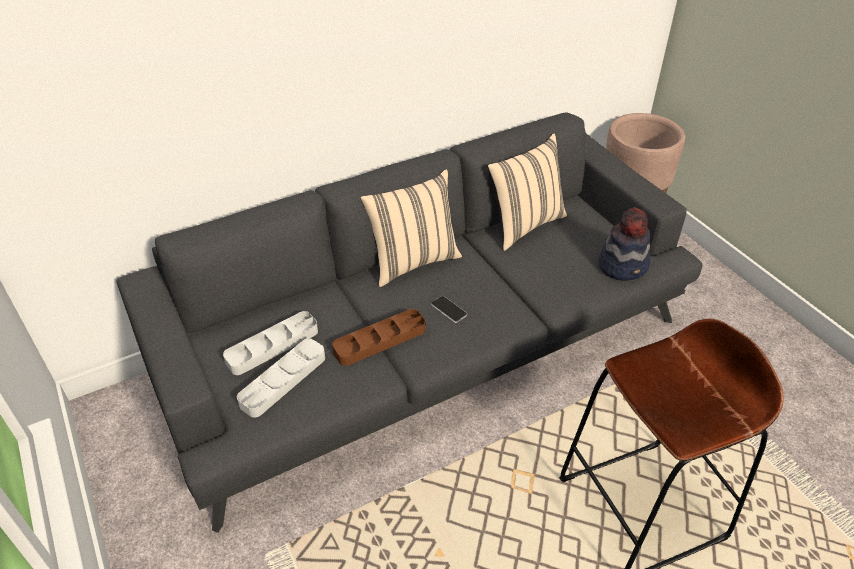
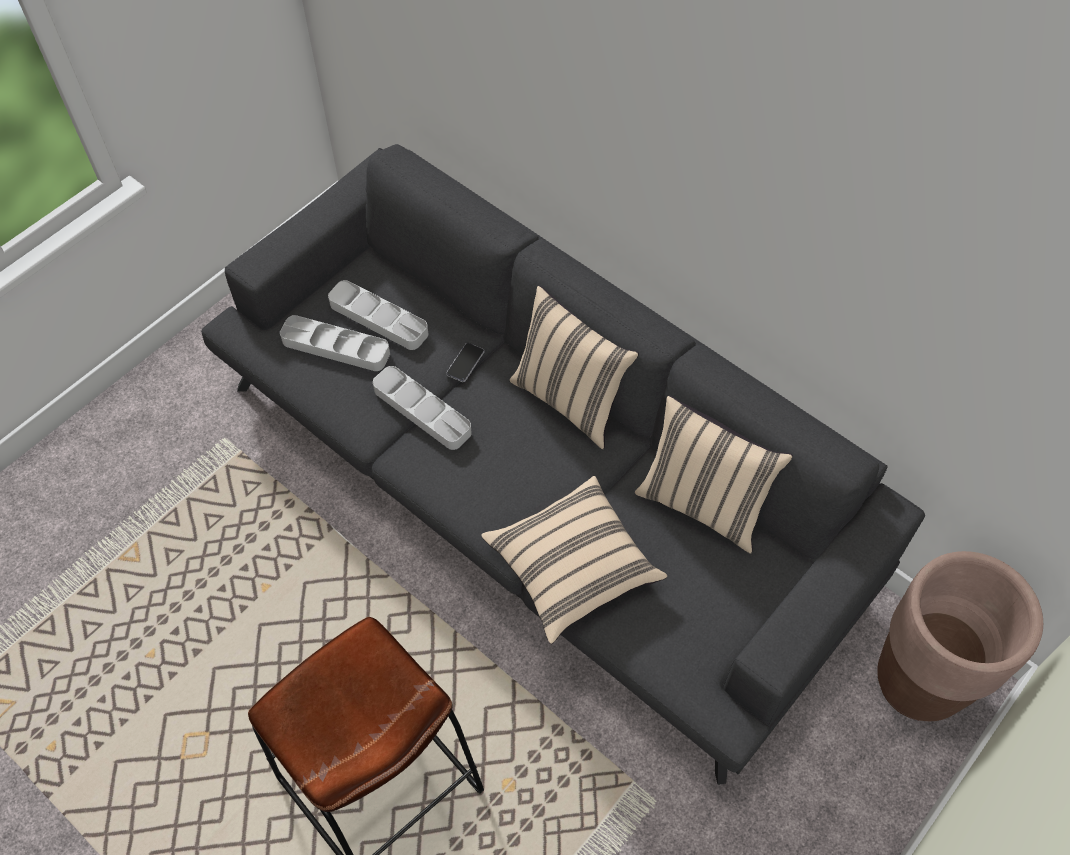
camera: 70 degrees right, 15 degrees up
brown tray [332,309,425,366] -> grey tray [373,366,472,450]
phone [431,296,468,323] -> phone moved to [446,343,485,382]
hat [598,207,650,281] -> none
none -> beige pillow [481,476,667,644]

